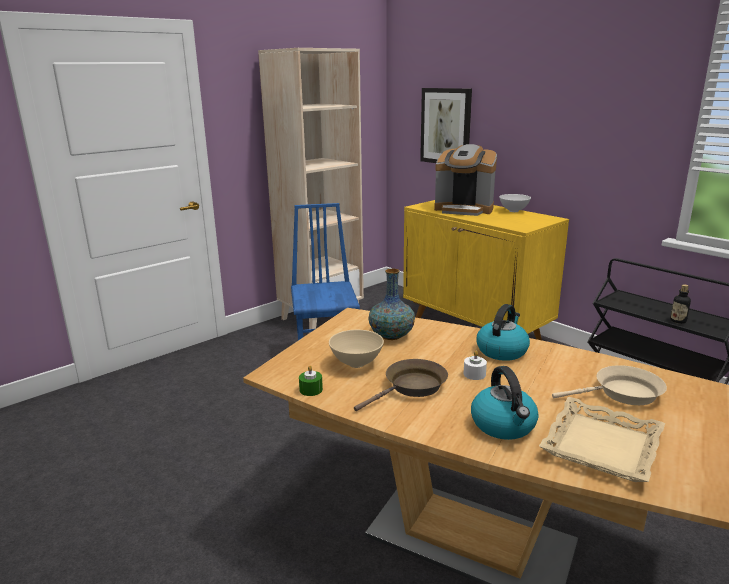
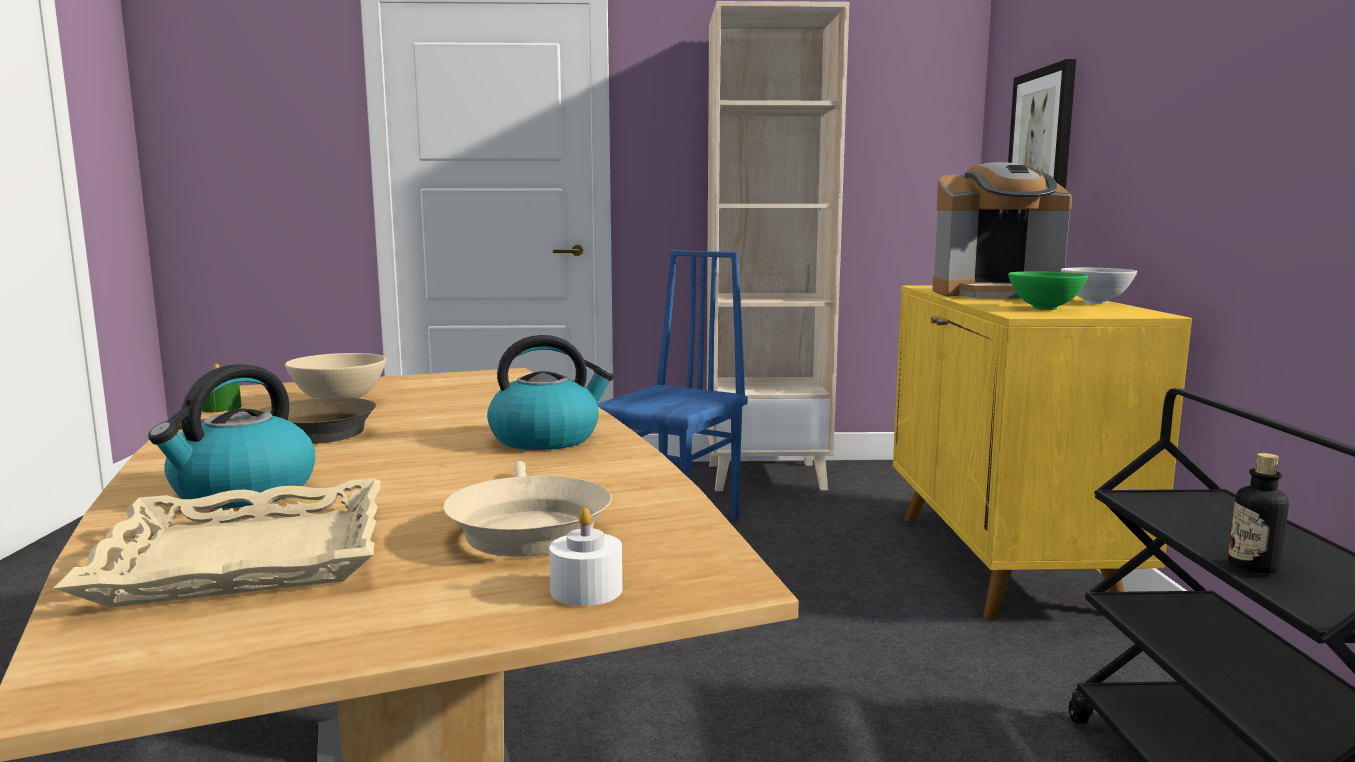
camera: 40 degrees right, 10 degrees down
vase [368,268,415,340] -> none
coffee machine [434,144,497,216] -> coffee machine turned 60 degrees counterclockwise [932,162,1072,298]
white candle [464,351,487,380] -> white candle moved to [549,508,622,606]
beige frying pan [552,365,667,405] -> beige frying pan turned 45 degrees clockwise [443,461,612,557]
none -> green bowl [1008,271,1088,310]

